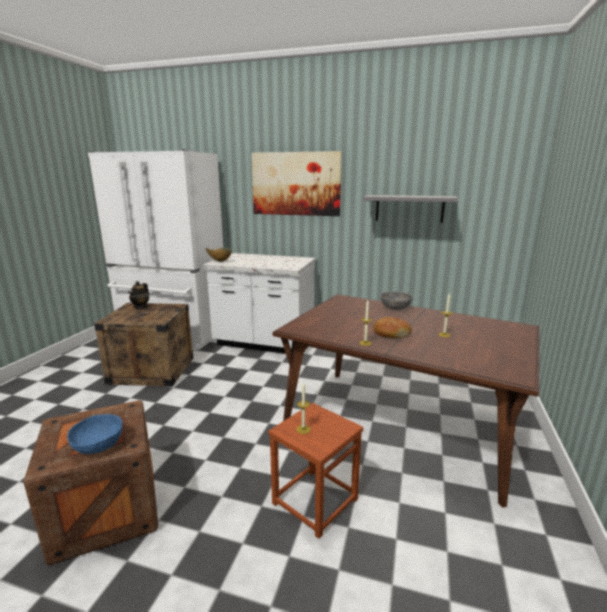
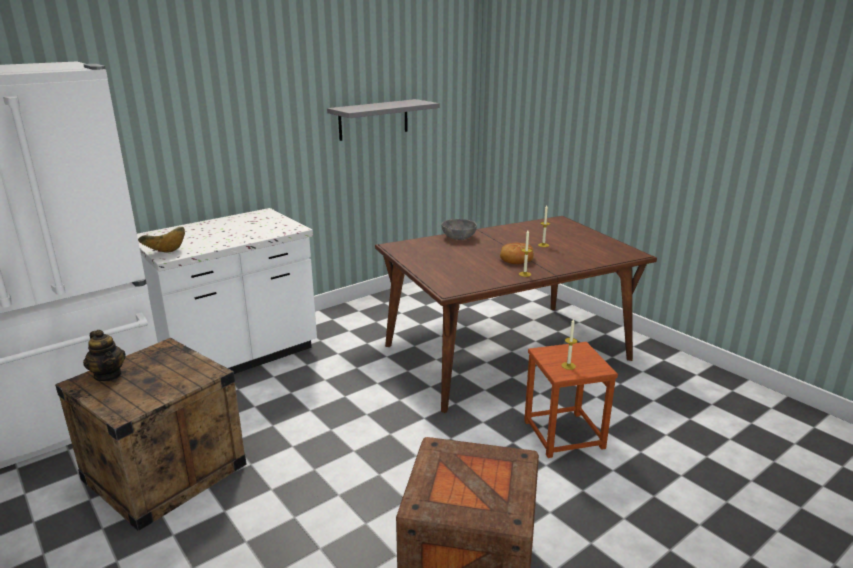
camera: 55 degrees left, 5 degrees up
blue bowl [67,414,123,454] -> none
picture [251,151,342,216] -> none

